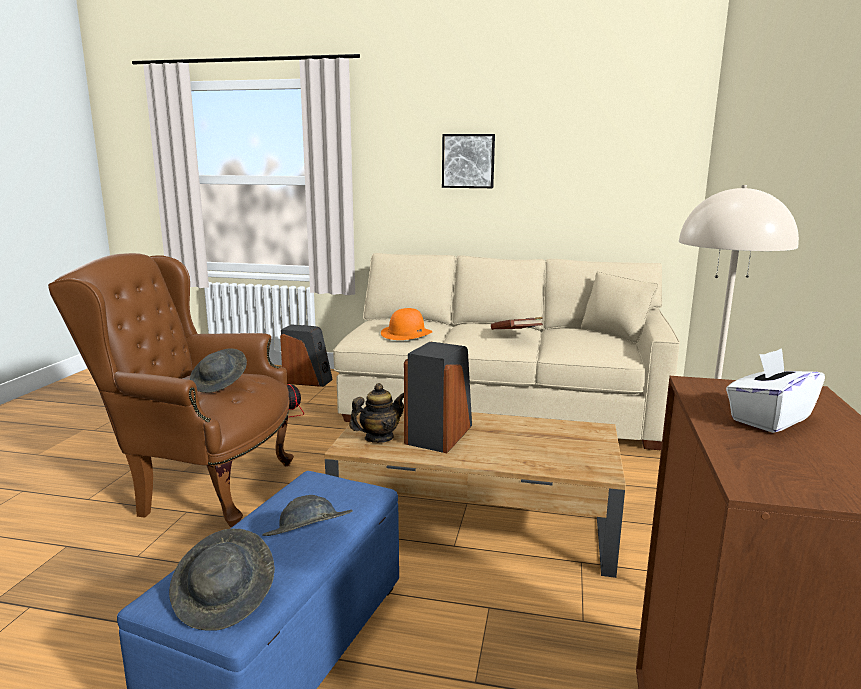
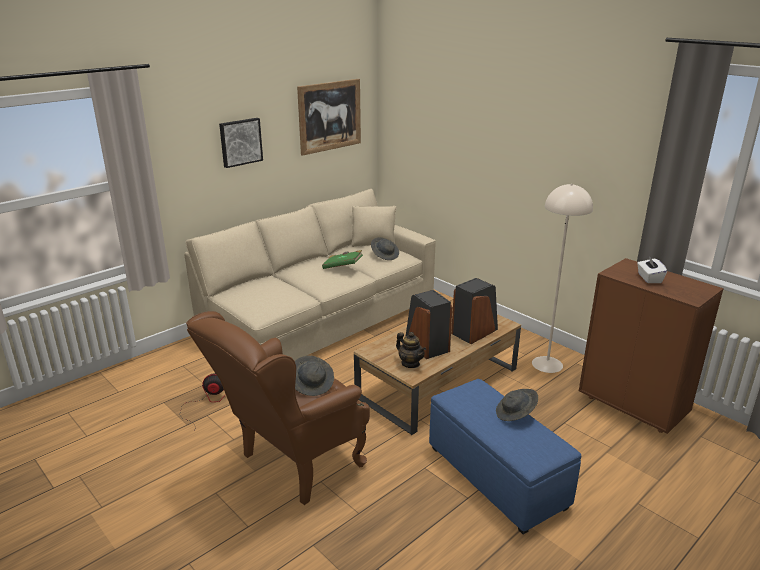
camera: 55 degrees left, 10 degrees up
grey hat [169,528,275,631] -> grey hat moved to [371,237,399,260]
speaker [280,324,333,387] -> speaker moved to [451,278,498,344]
teapot [349,383,404,443] -> teapot turned 135 degrees clockwise [396,332,426,368]
orange hat [381,308,432,340] -> none
brown book [491,317,543,330] -> green book [322,250,363,269]
none -> picture [297,79,361,156]

